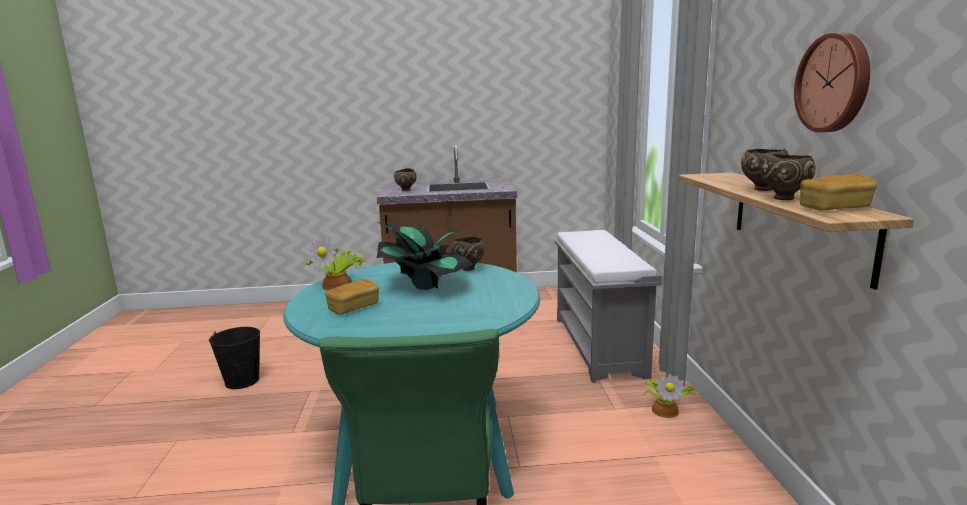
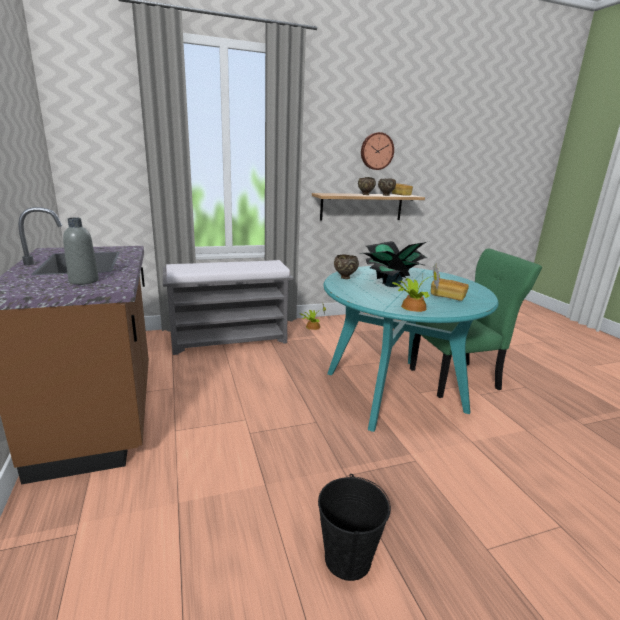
camera: 105 degrees left, 5 degrees up
brown bowl [394,168,417,191] -> grey bottle [63,218,99,285]

